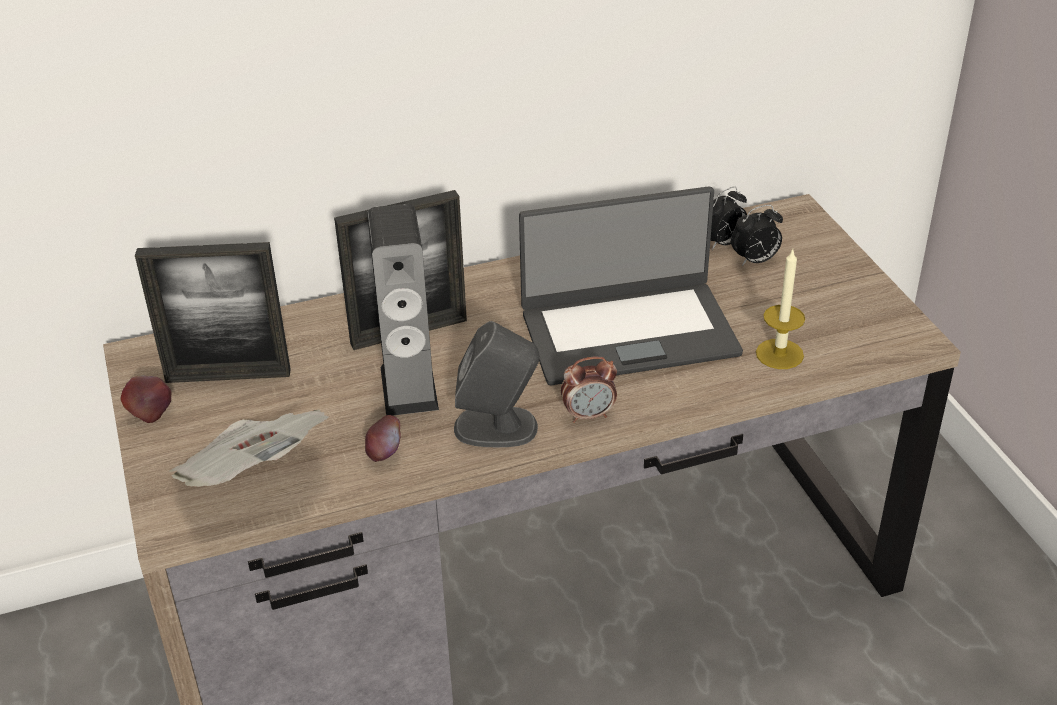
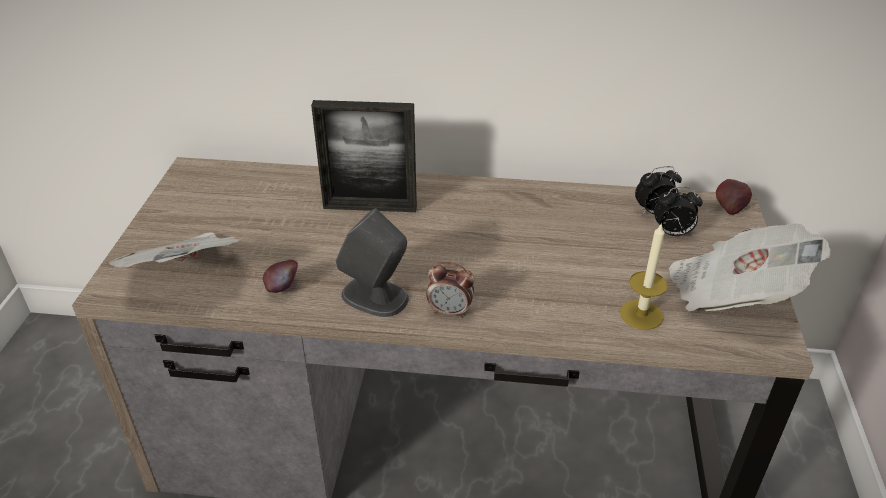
camera: 25 degrees right, 0 degrees up
apple [121,375,172,423] -> apple moved to [716,179,752,215]
picture frame [135,242,291,383] -> none
speaker [367,204,439,416] -> none
laptop [519,186,743,385] -> none
none -> newspaper [669,223,831,311]

